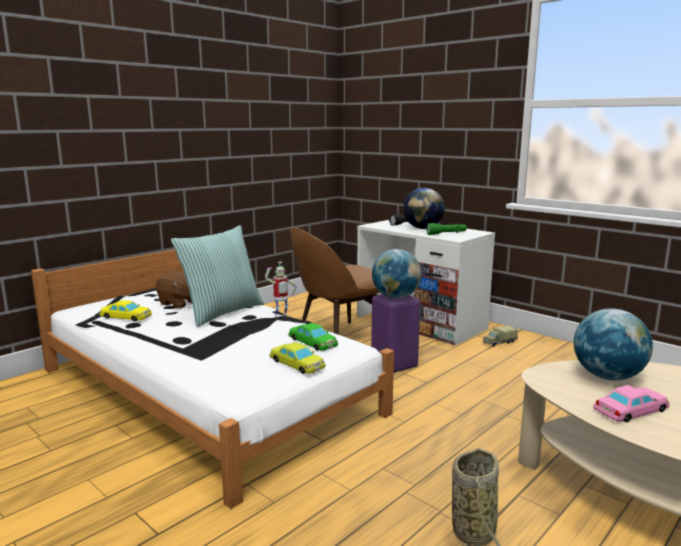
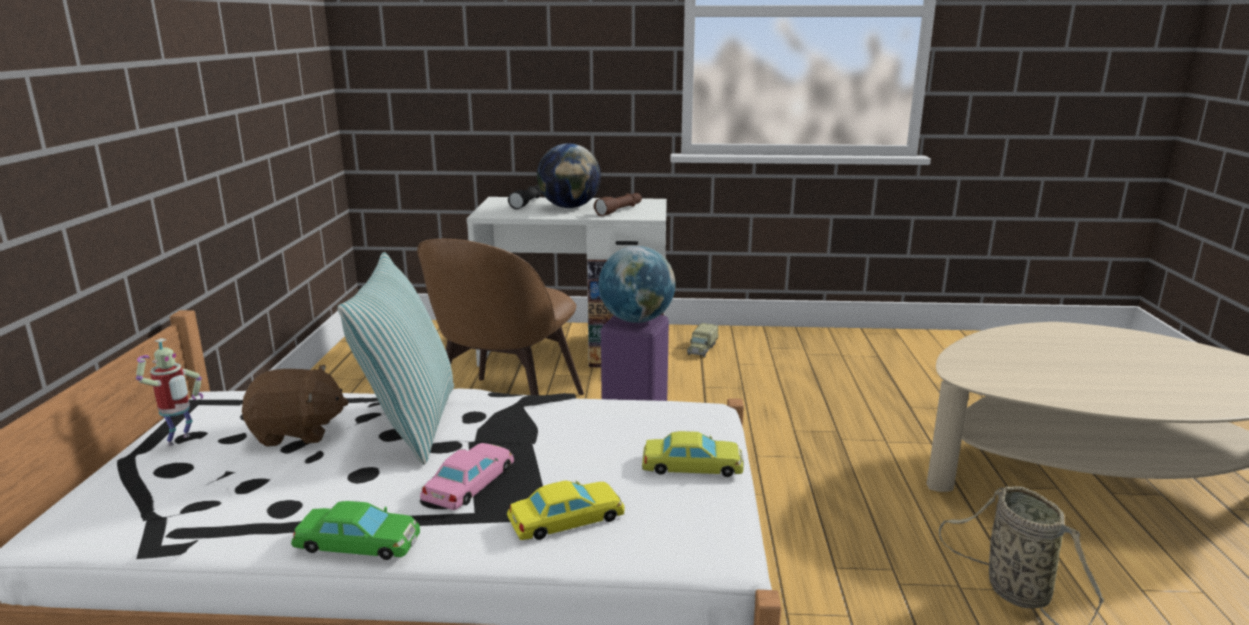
camera: 40 degrees left, 5 degrees up
yellow toy car [99,300,152,322] -> yellow toy car moved to [507,480,625,540]
toy robot [265,262,297,317] -> toy robot moved to [136,338,203,446]
green toy car [288,323,338,351] -> green toy car moved to [291,501,420,560]
green flashlight [426,223,467,235] -> brown flashlight [594,193,642,216]
globe [574,308,653,381] -> none
pink toy car [593,385,669,422] -> pink toy car moved to [420,443,514,510]

